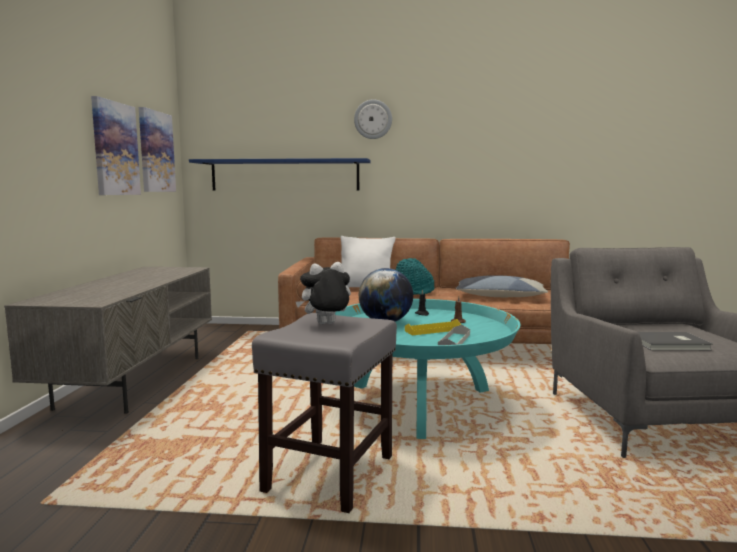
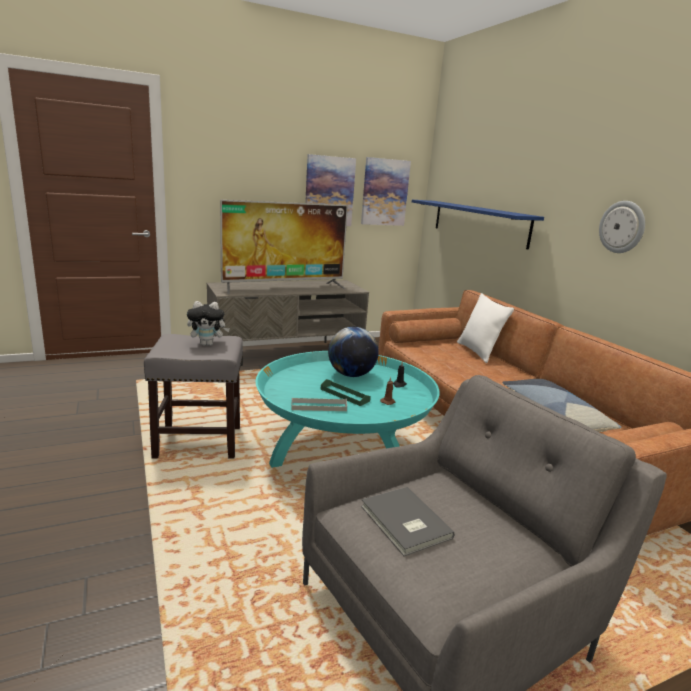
camera: 60 degrees right, 10 degrees up
plush toy [296,262,351,324] -> plush toy turned 135 degrees clockwise [187,301,230,346]
wall clock [354,99,392,139] -> wall clock moved to [599,201,645,253]
turquoise hat [396,258,434,295] -> none
yellow tray [405,319,461,336] -> green tray [321,379,371,406]
none -> television [220,200,348,294]

